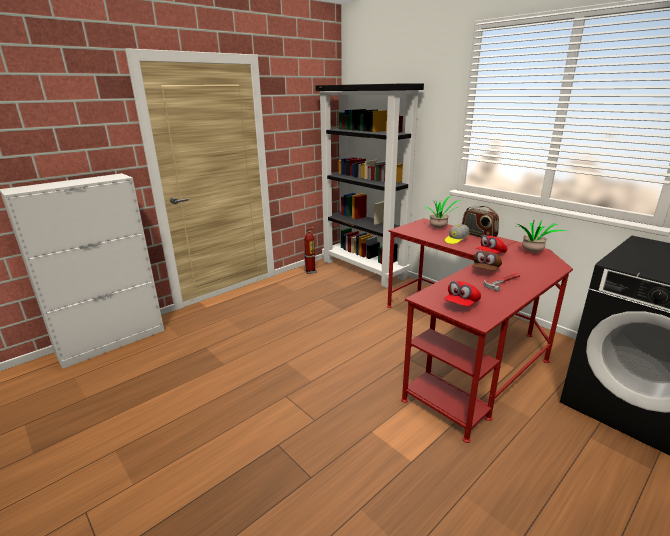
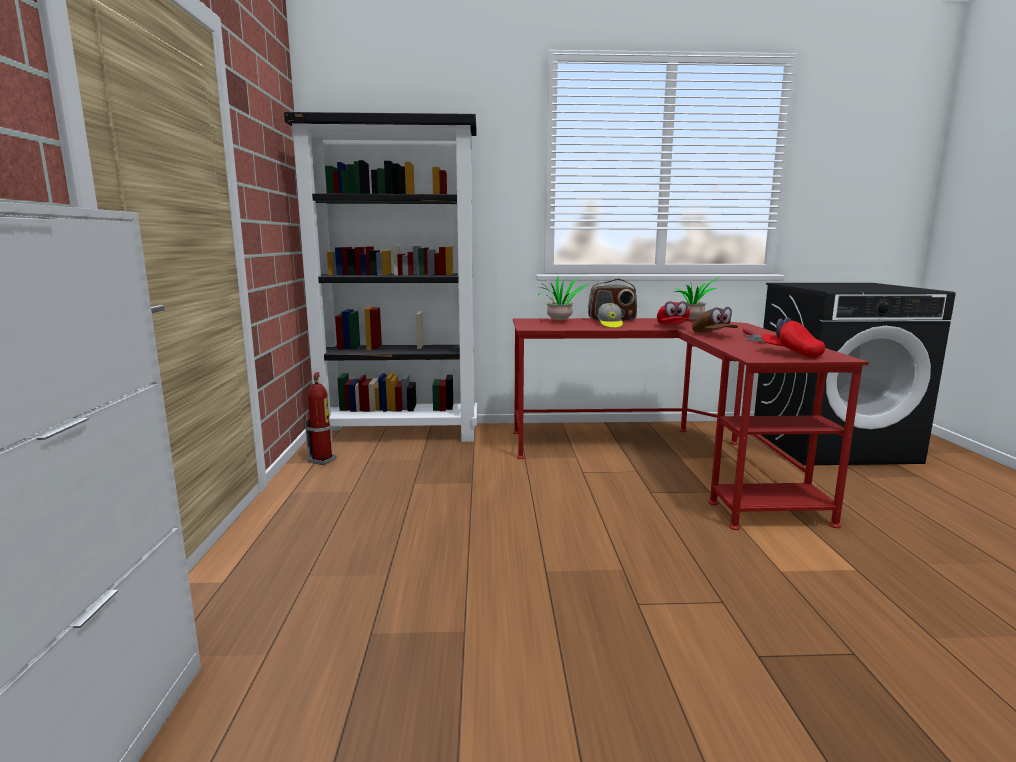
camera: 50 degrees left, 10 degrees down
red cap [444,281,481,307] -> red cap turned 150 degrees clockwise [761,317,825,358]

